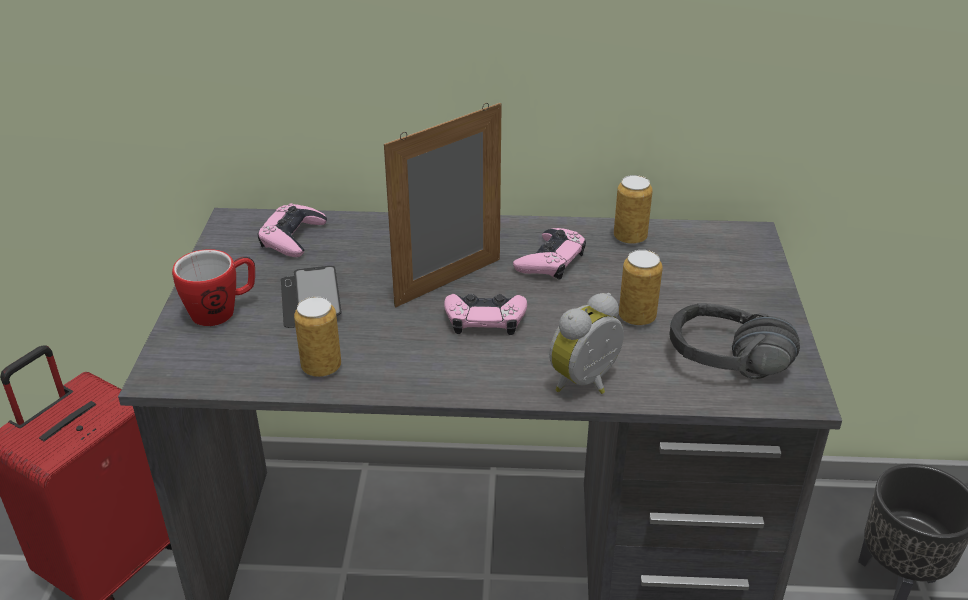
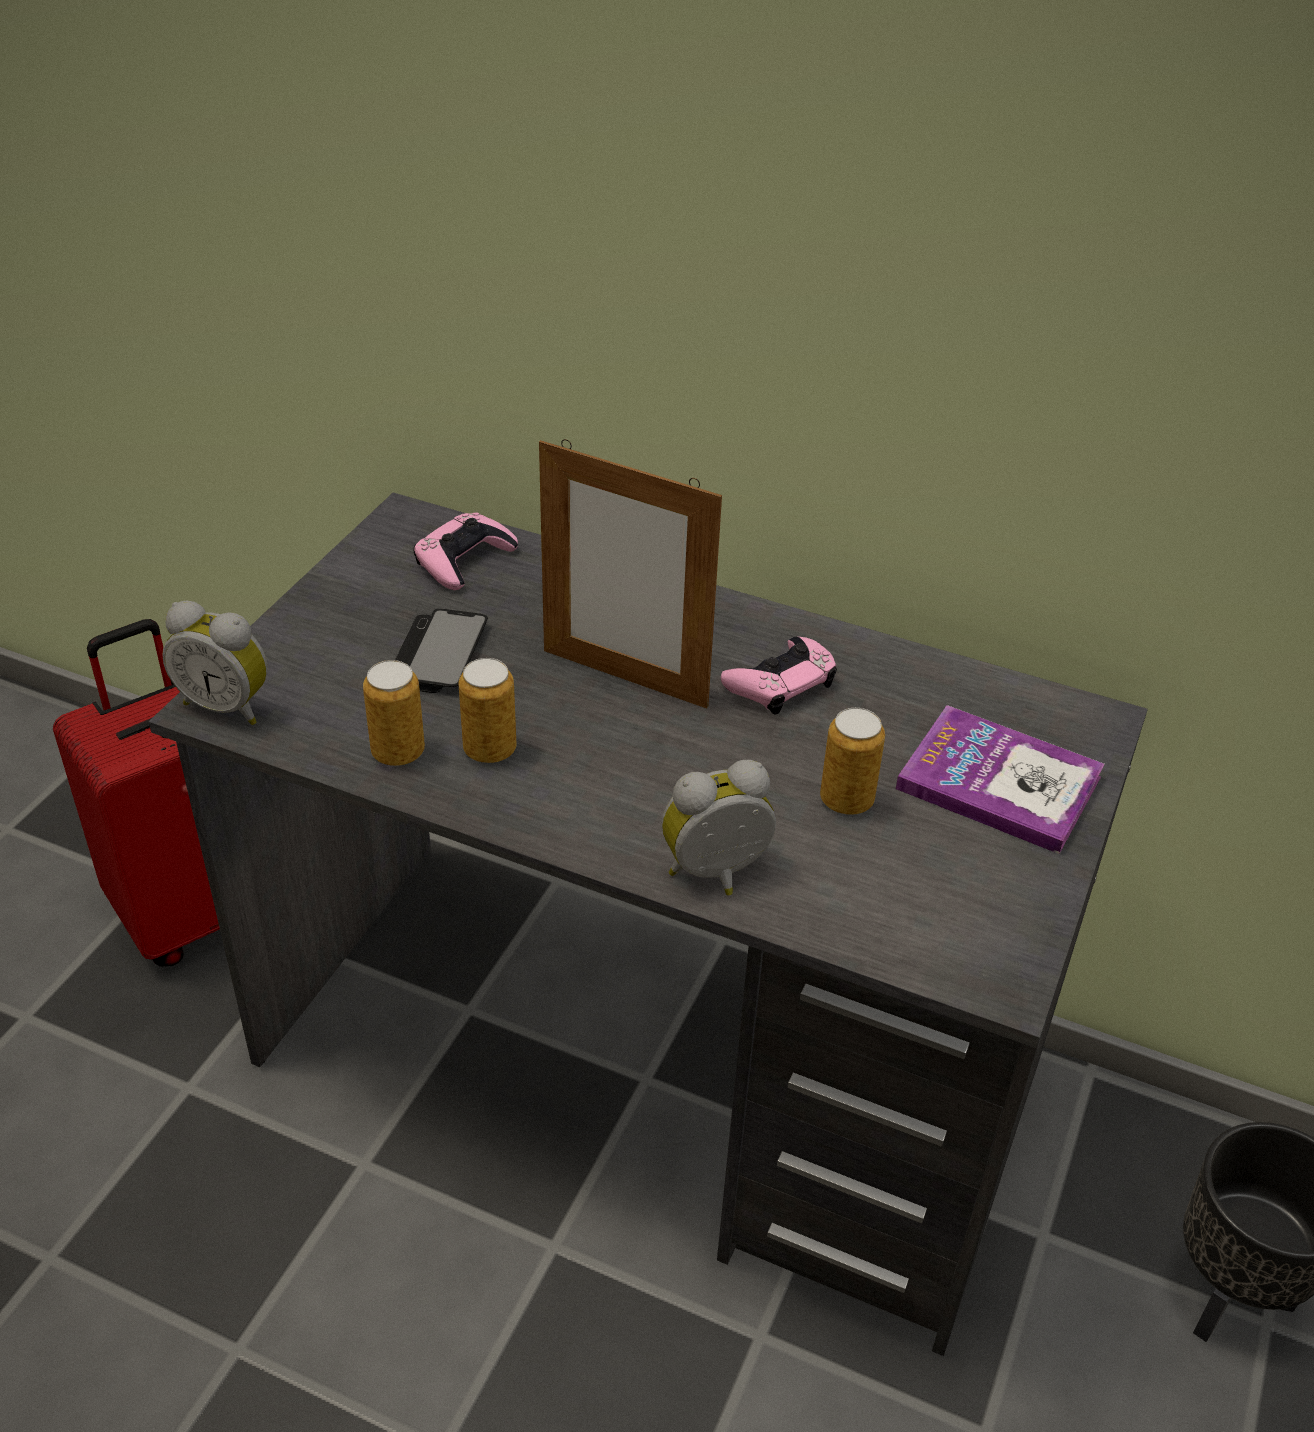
camera: 20 degrees right, 5 degrees up
mug [172,249,255,326] -> none
picture frame [384,103,502,307] -> picture frame turned 135 degrees counterclockwise [539,439,722,708]
pink game controller [444,293,527,335] -> none
can [614,175,653,245] -> can moved to [459,658,517,763]
black headphones [670,303,800,379] -> none
none -> alarm clock [162,601,268,725]
none -> book [896,705,1105,854]

